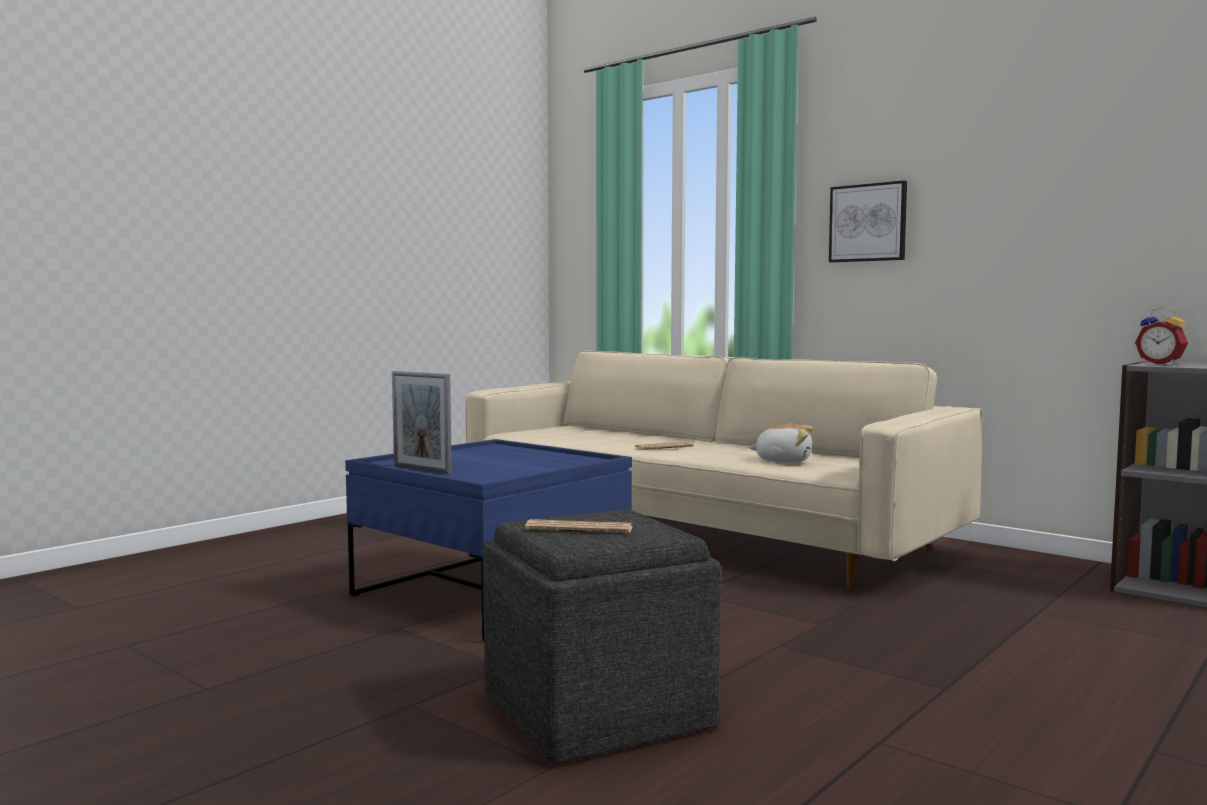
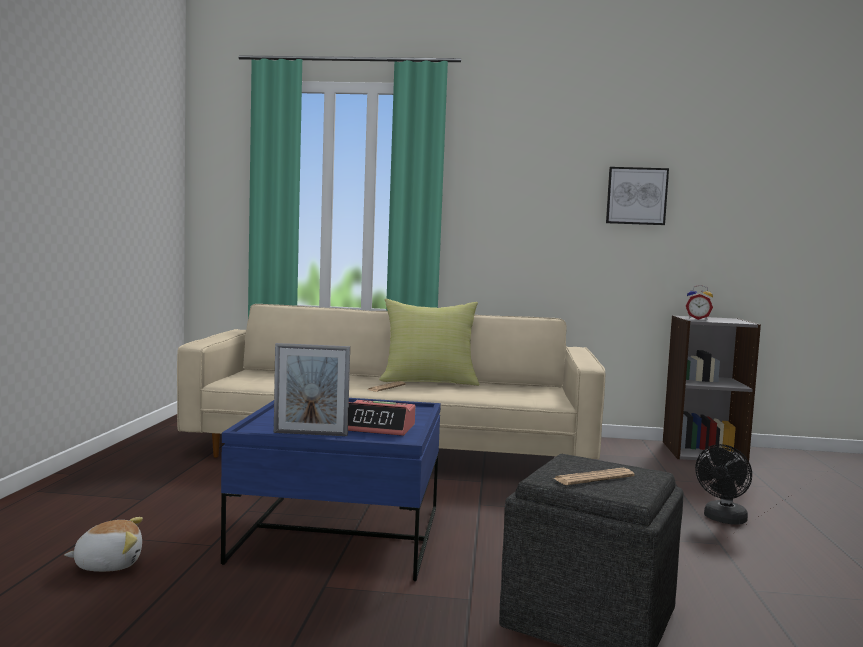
camera: 35 degrees left, 0 degrees up
plush toy [748,423,813,463] -> plush toy moved to [64,517,143,572]
picture [829,181,907,262] -> picture moved to [606,167,669,225]
none -> alarm clock [348,400,415,436]
none -> yellow pillow [379,299,480,386]
none -> black fan [695,444,752,525]

